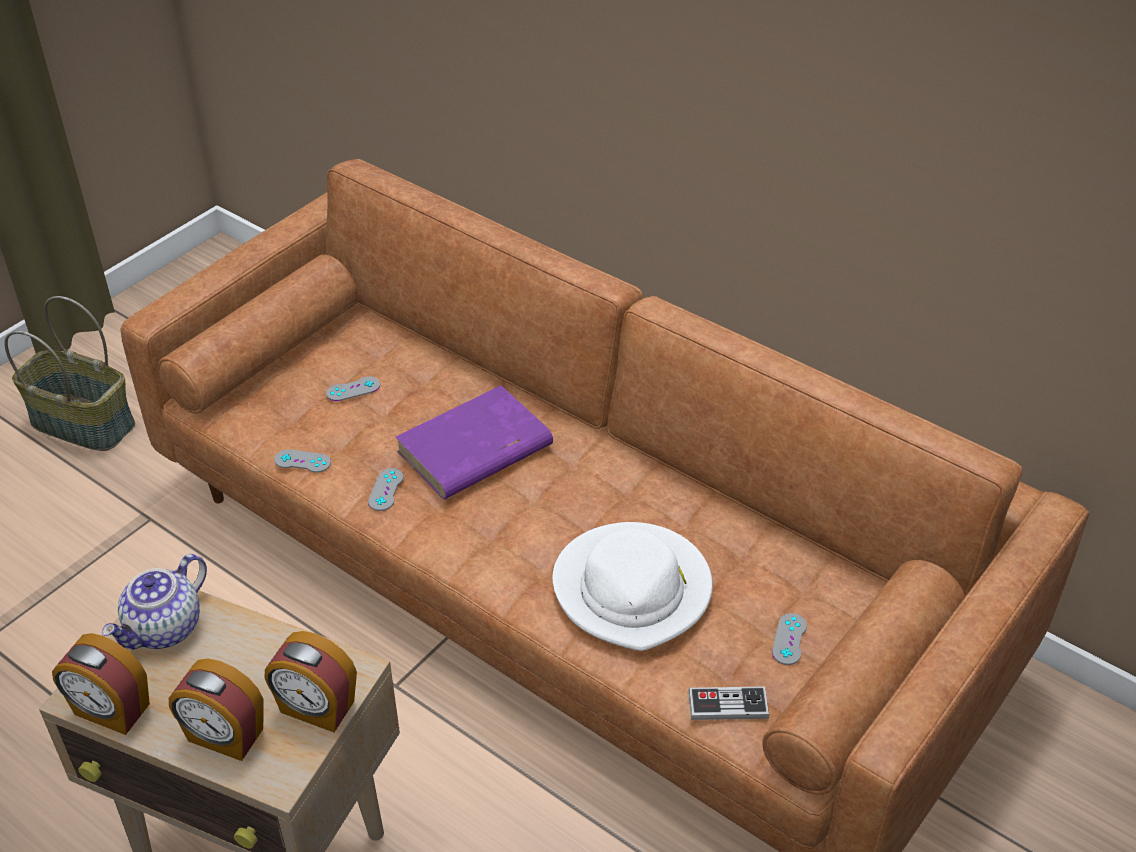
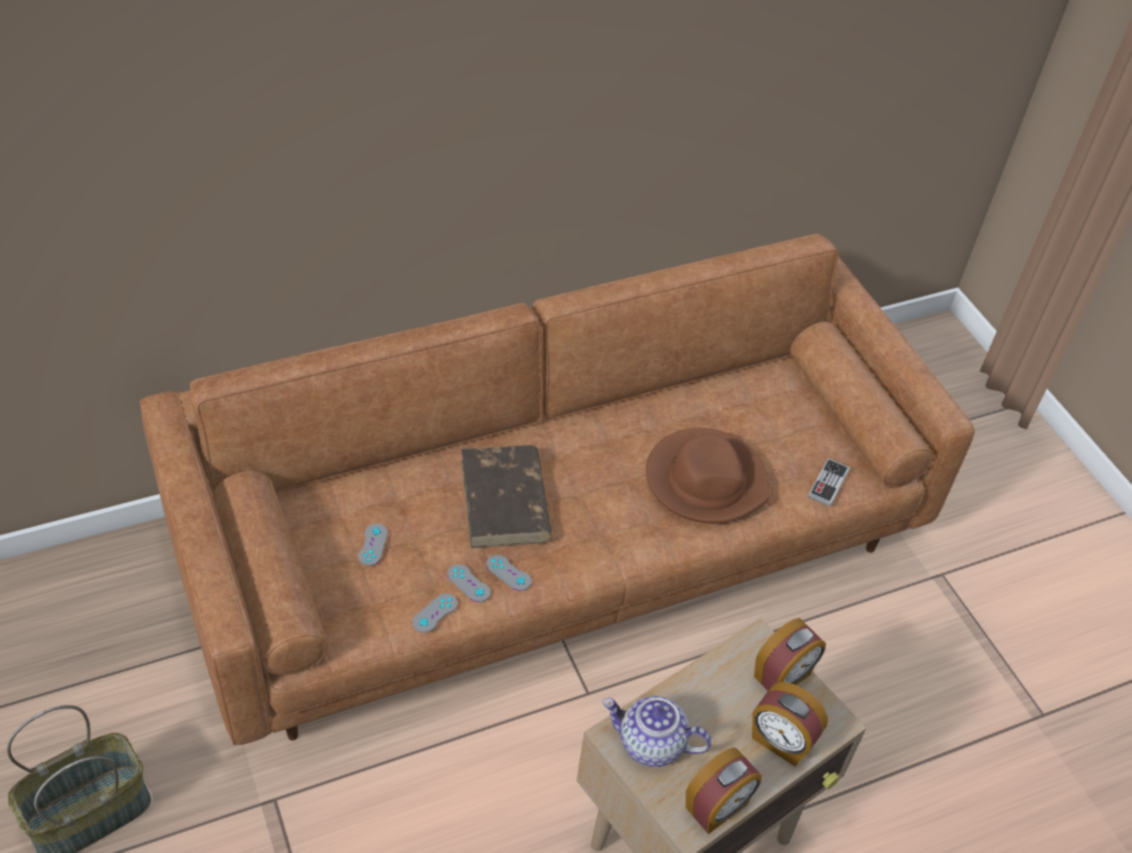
camera: 65 degrees left, 5 degrees up
teapot [102,554,207,650] -> teapot turned 135 degrees clockwise [602,696,711,767]
alarm clock [169,658,264,761] -> alarm clock turned 75 degrees clockwise [752,682,828,766]
purple book [395,385,553,499] -> brown book [461,445,552,548]
white hat [553,522,713,651] -> brown hat [646,428,769,524]
grey game controller [772,613,807,665] -> grey game controller moved to [447,564,491,602]

